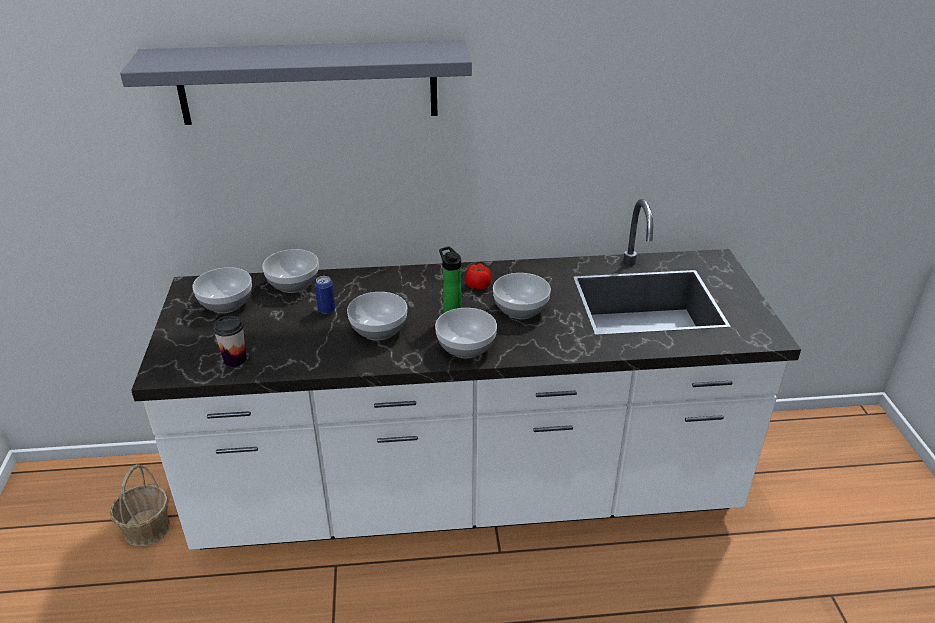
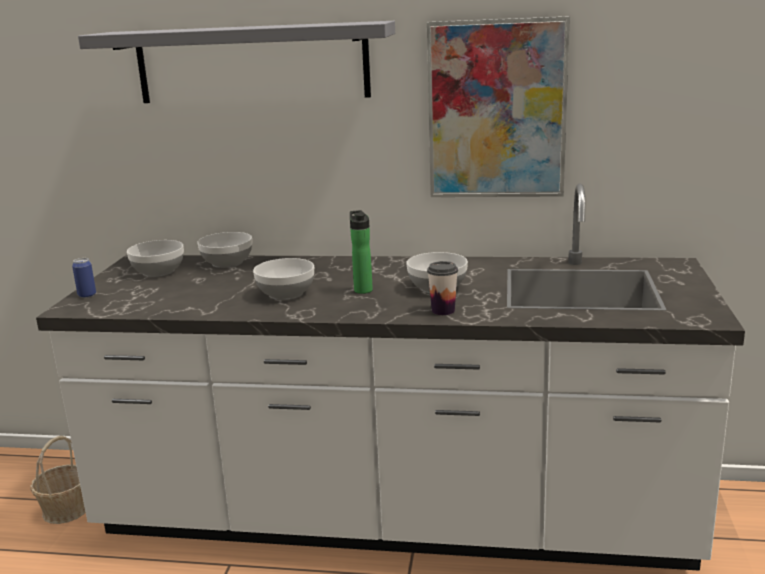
camera: 15 degrees right, 15 degrees down
cup [213,316,246,367] -> cup moved to [427,261,458,315]
can [315,276,335,314] -> can moved to [72,258,96,298]
bowl [435,308,497,358] -> none
tomato [466,263,491,290] -> none
none -> picture [427,16,570,197]

